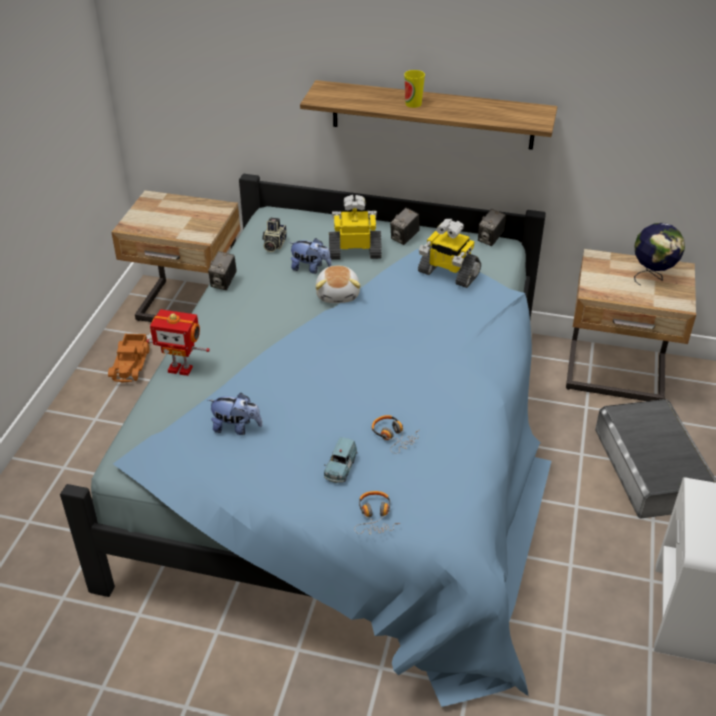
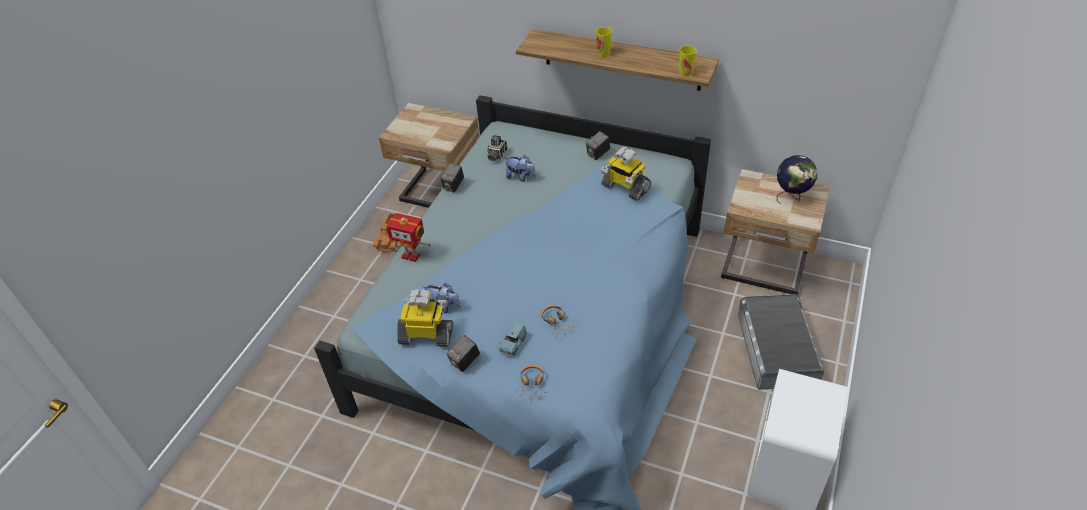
camera: 10 degrees right, 5 degrees up
plush toy [315,265,361,303] -> none
toy robot [329,195,382,260] -> toy robot moved to [397,289,453,347]
camera [478,209,506,246] -> camera moved to [447,335,480,372]
none -> cup [679,46,697,77]

